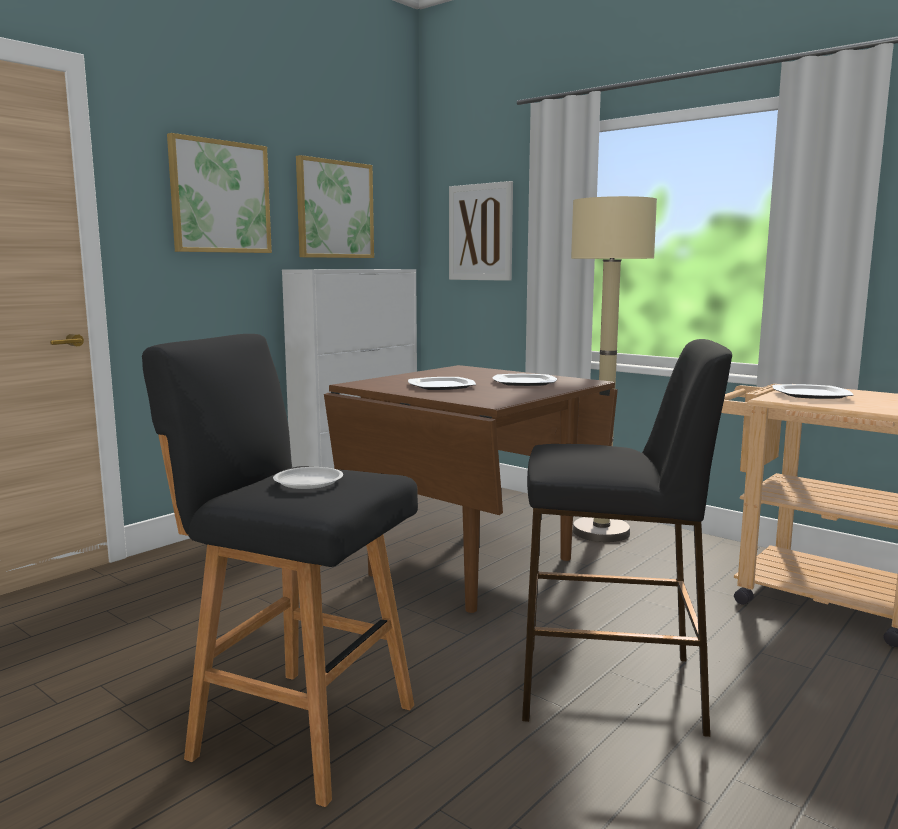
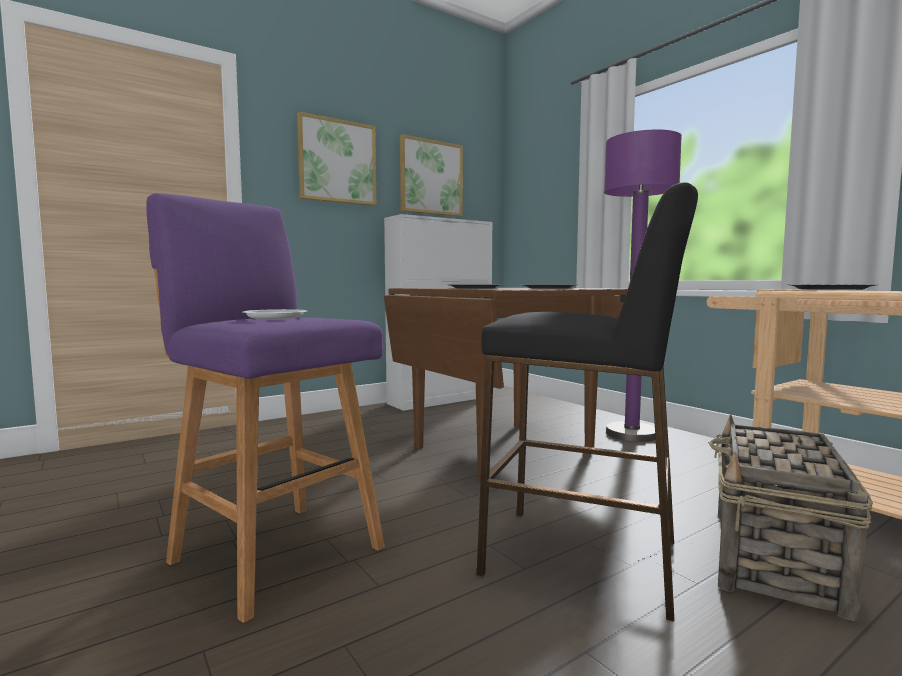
camera: 15 degrees right, 5 degrees down
black stool [142,334,418,807] -> purple stool [146,193,385,623]
picture [449,181,513,281] -> none
beige floor lamp [571,196,657,542] -> purple floor lamp [604,129,682,442]
none -> basket [709,414,873,621]

